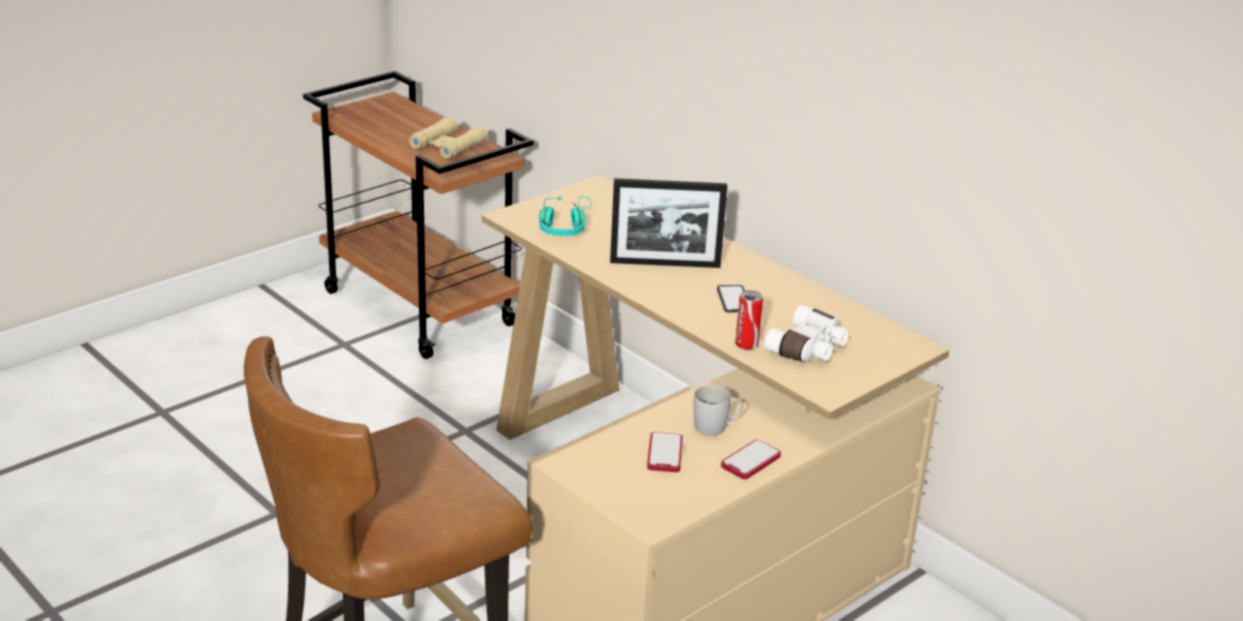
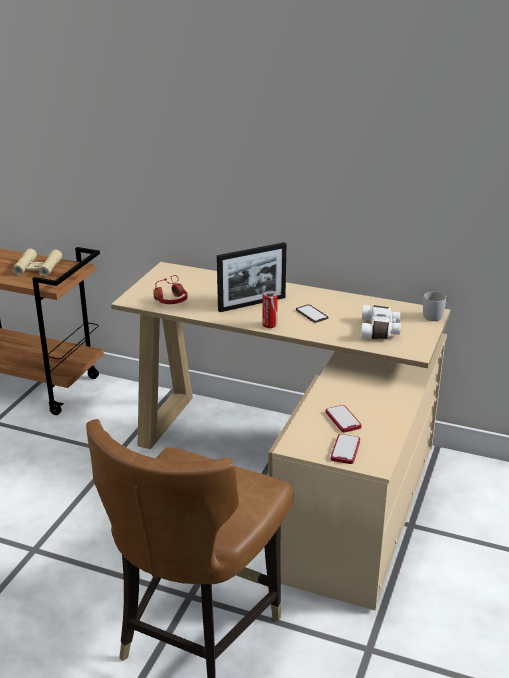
camera: 25 degrees left, 0 degrees up
turquoise headphones [539,197,592,236] -> red headphones [153,275,188,304]
white mug [693,385,743,436] -> white mug moved to [423,291,448,321]
phone [721,440,781,479] -> phone moved to [331,434,360,464]
can [735,290,763,350] -> can moved to [262,290,278,328]

